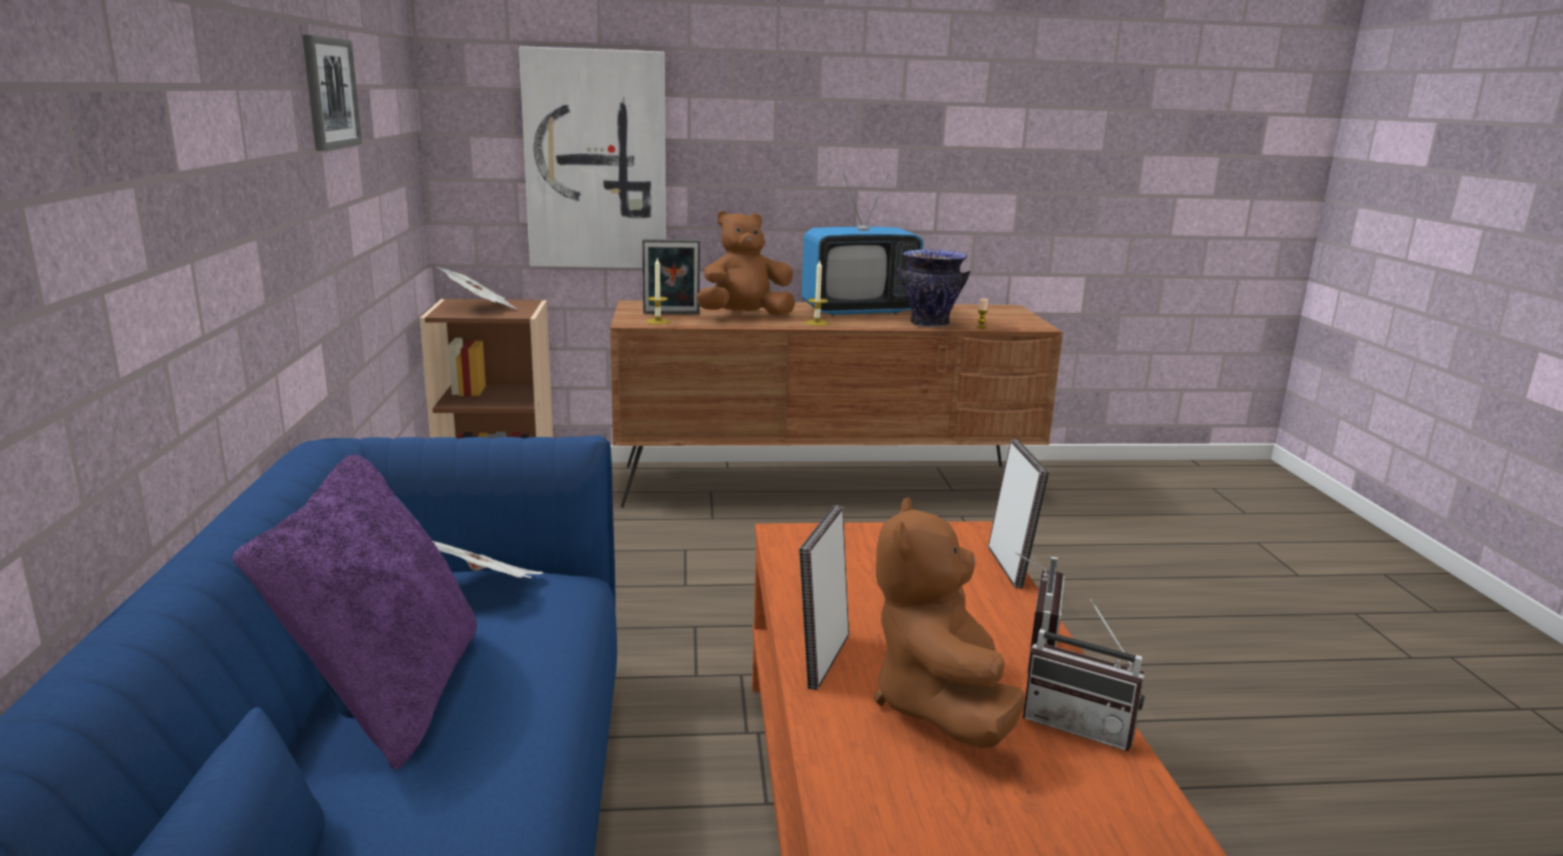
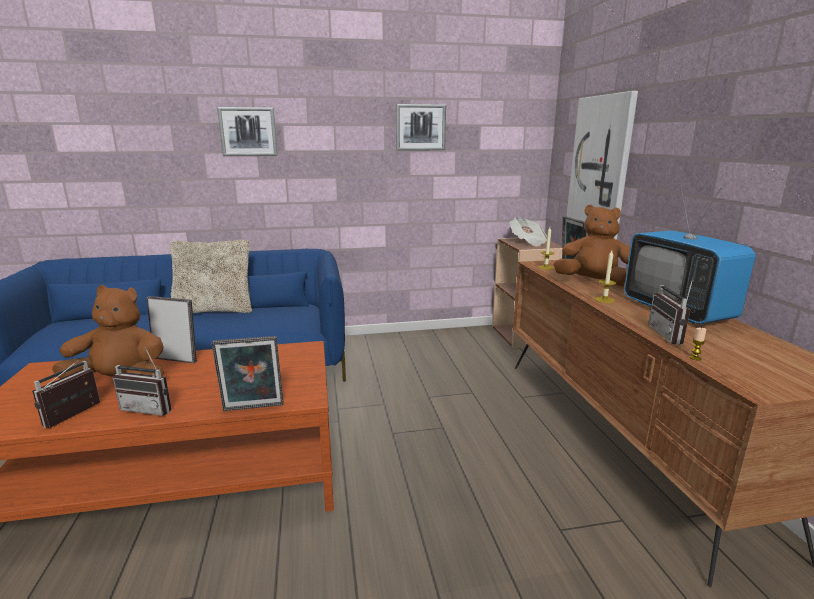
camera: 85 degrees right, 0 degrees up
purple pillow [232,455,477,770] -> beige pillow [171,240,252,313]
newspaper [433,541,543,578] -> none
brown plush toy [697,211,795,316] -> brown plush toy turned 45 degrees counterclockwise [553,205,631,286]
vase [897,250,971,327] -> radio [648,278,693,345]
none -> picture [217,107,278,156]

